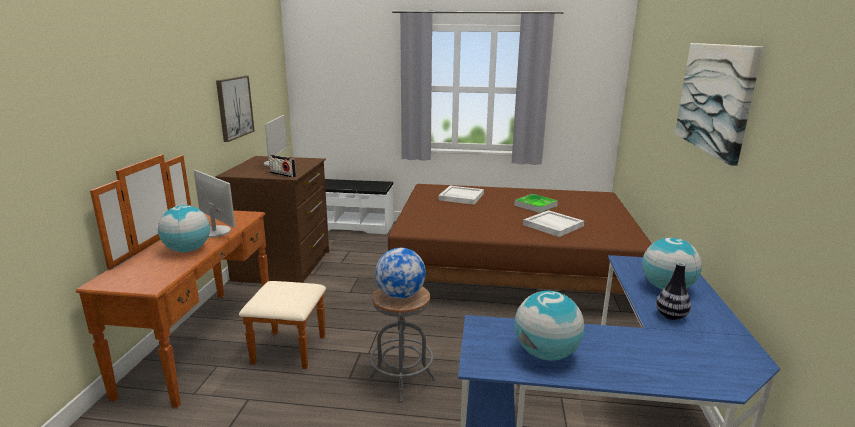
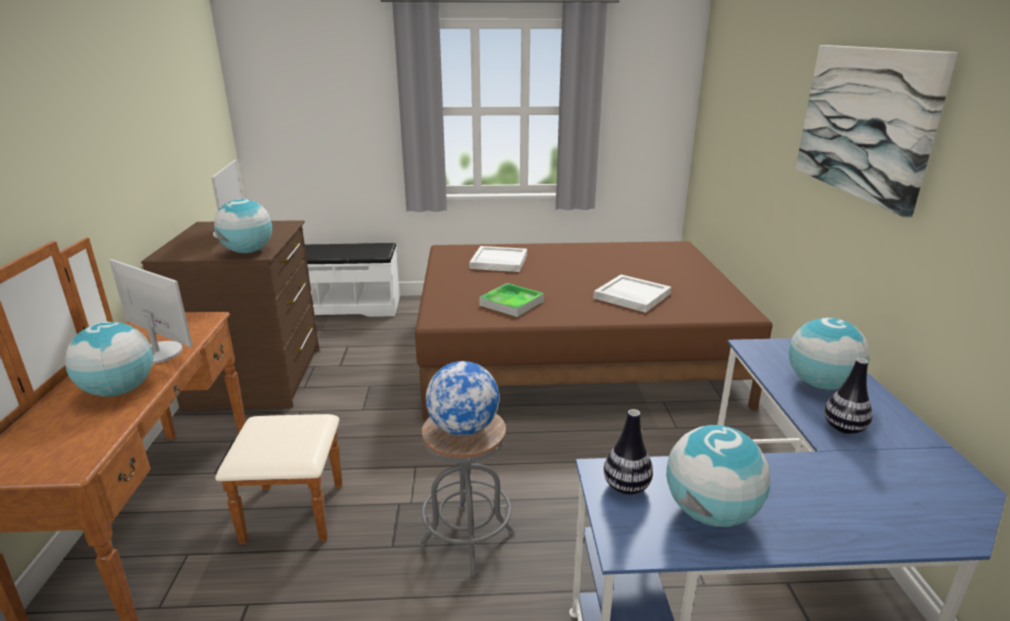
camera: 10 degrees left, 5 degrees up
picture [216,76,255,142] -> none
radio [269,155,296,178] -> globe [214,199,272,253]
tray [514,194,558,213] -> tray moved to [479,283,544,317]
none -> vase [604,409,653,494]

